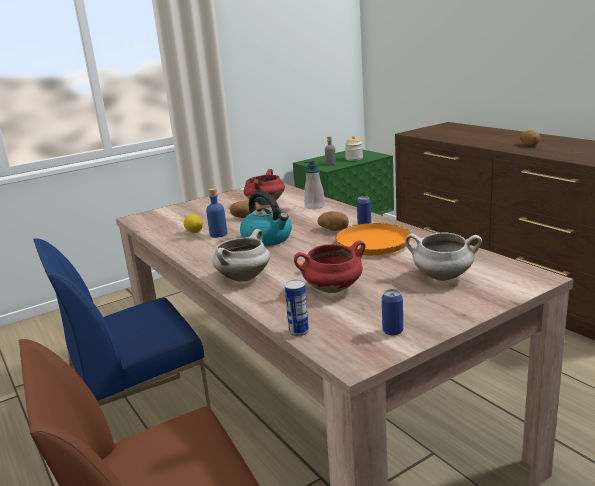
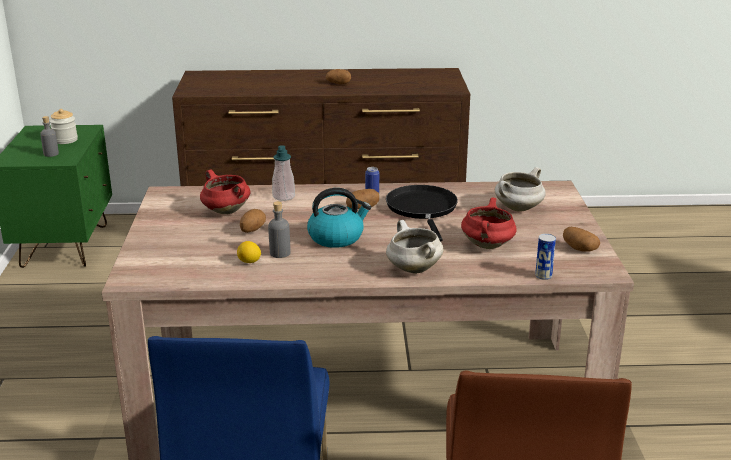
camera: 60 degrees left, 5 degrees up
blue bottle [206,188,227,238] -> grey bottle [268,201,291,258]
orange frying pan [299,223,411,266] -> black frying pan [386,185,458,242]
can [382,289,403,335] -> potato [563,227,600,251]

